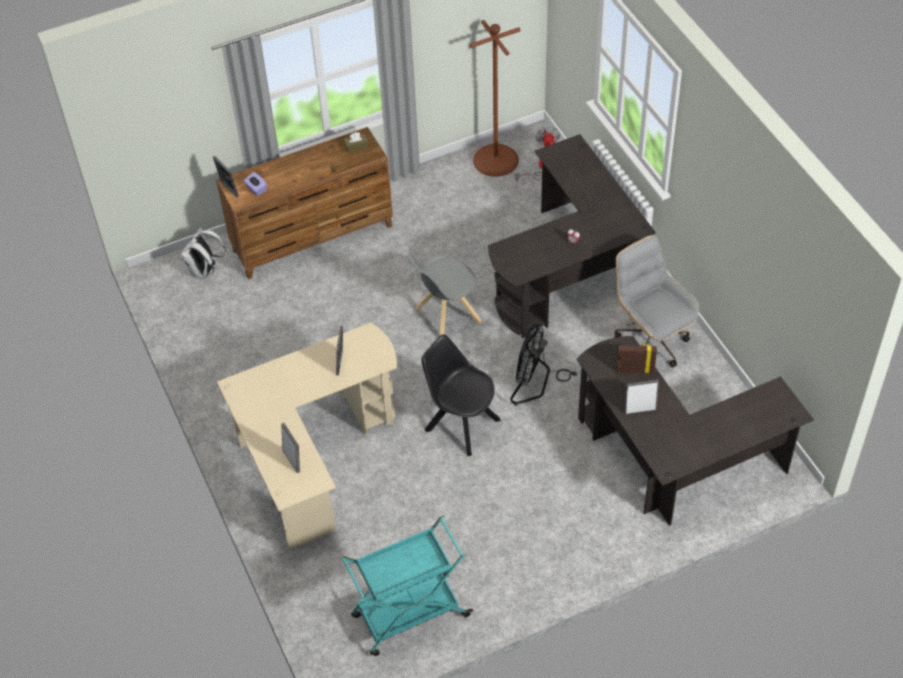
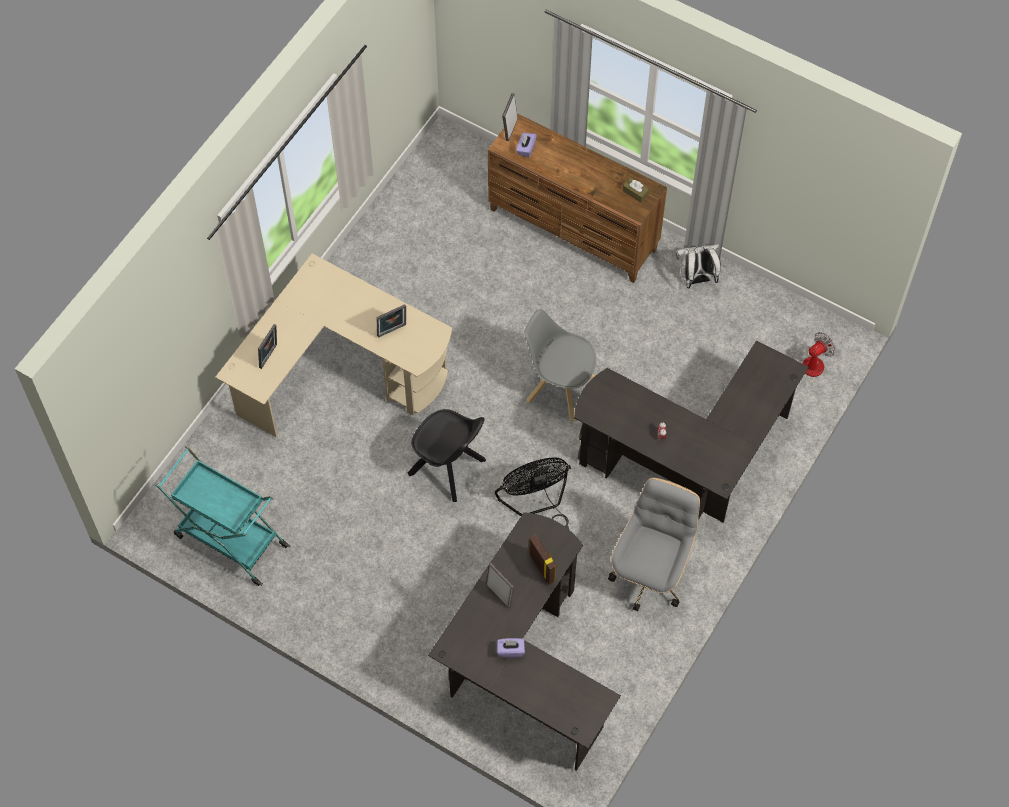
camera: 55 degrees right, 10 degrees up
white backpack [180,228,226,279] -> white backpack moved to [676,244,721,288]
black chair [421,334,501,456] -> black chair turned 120 degrees clockwise [407,409,486,502]
brown clothes rack [469,20,521,177] -> none
none -> purple tissue box [497,638,525,658]

